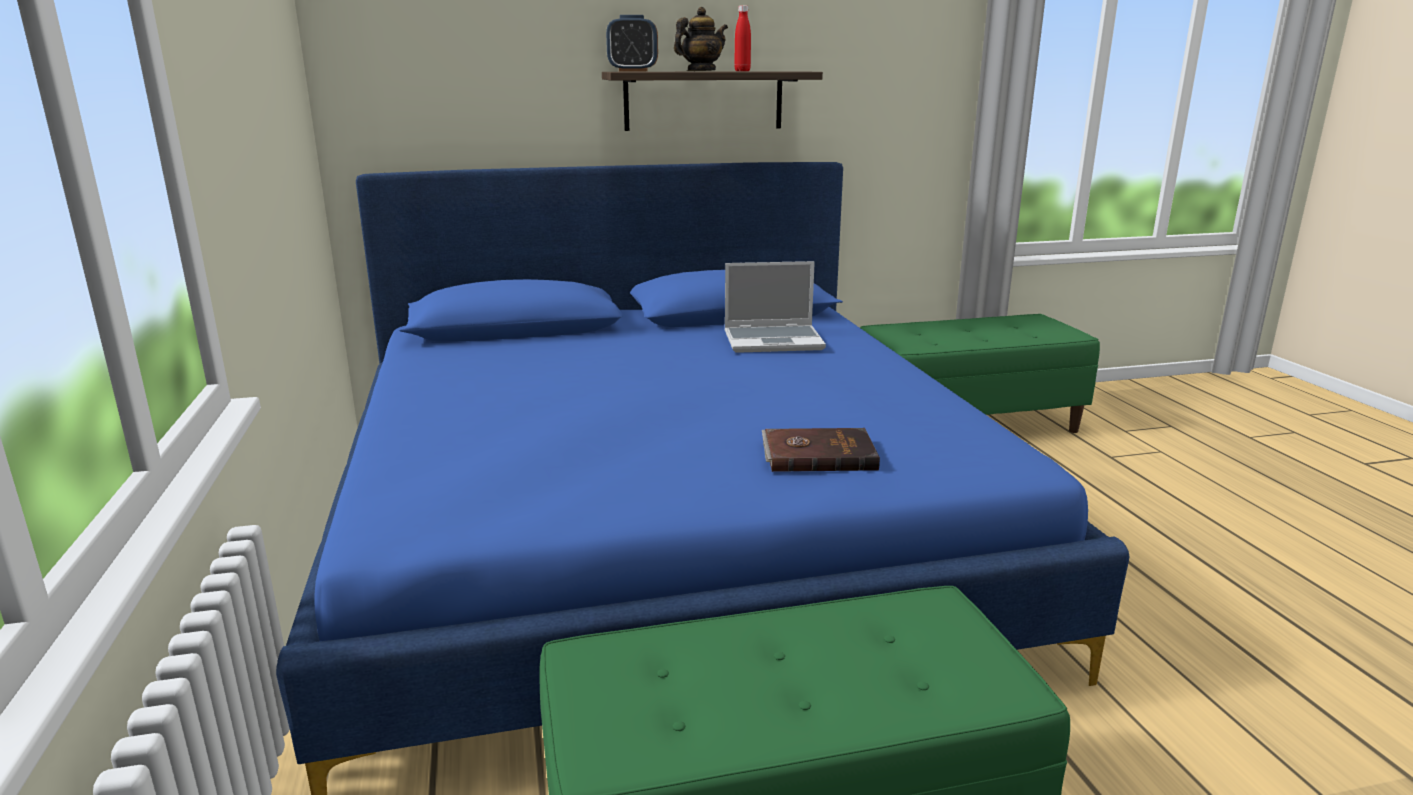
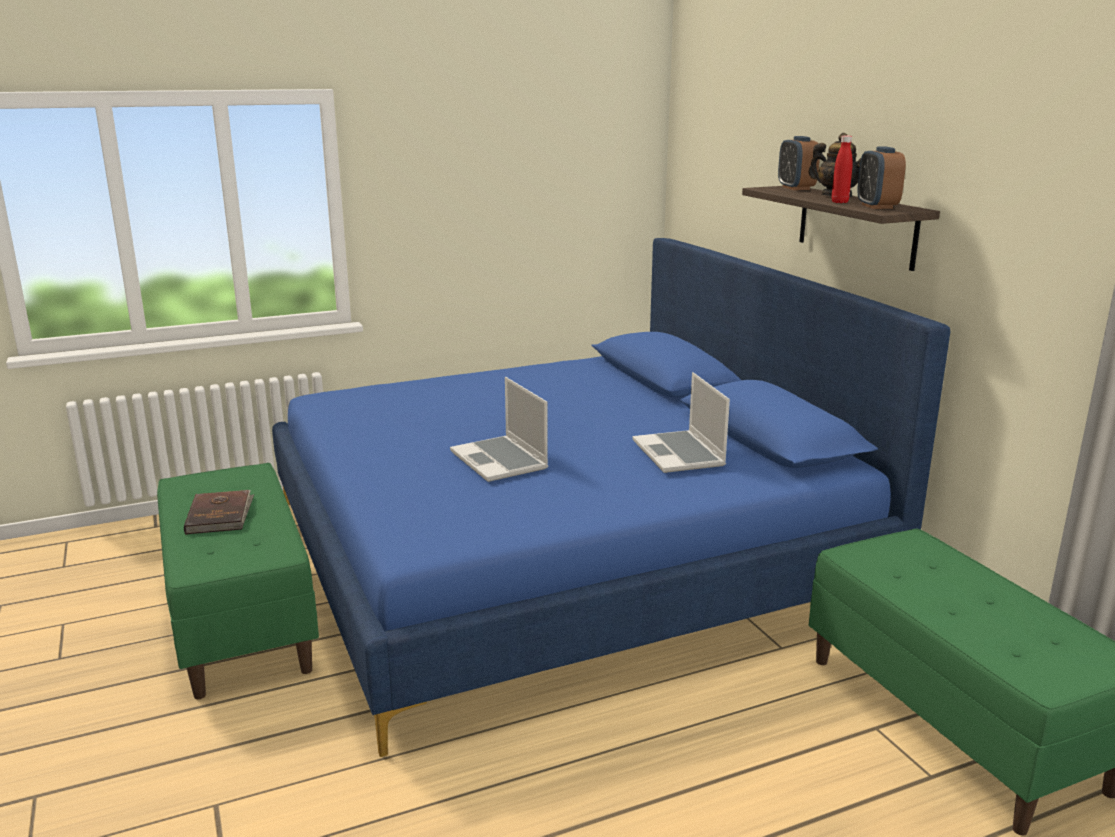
camera: 80 degrees right, 0 degrees up
brown book [762,428,880,472] -> brown book moved to [184,490,254,535]
none -> laptop [450,377,548,482]
none -> alarm clock [857,146,906,209]

